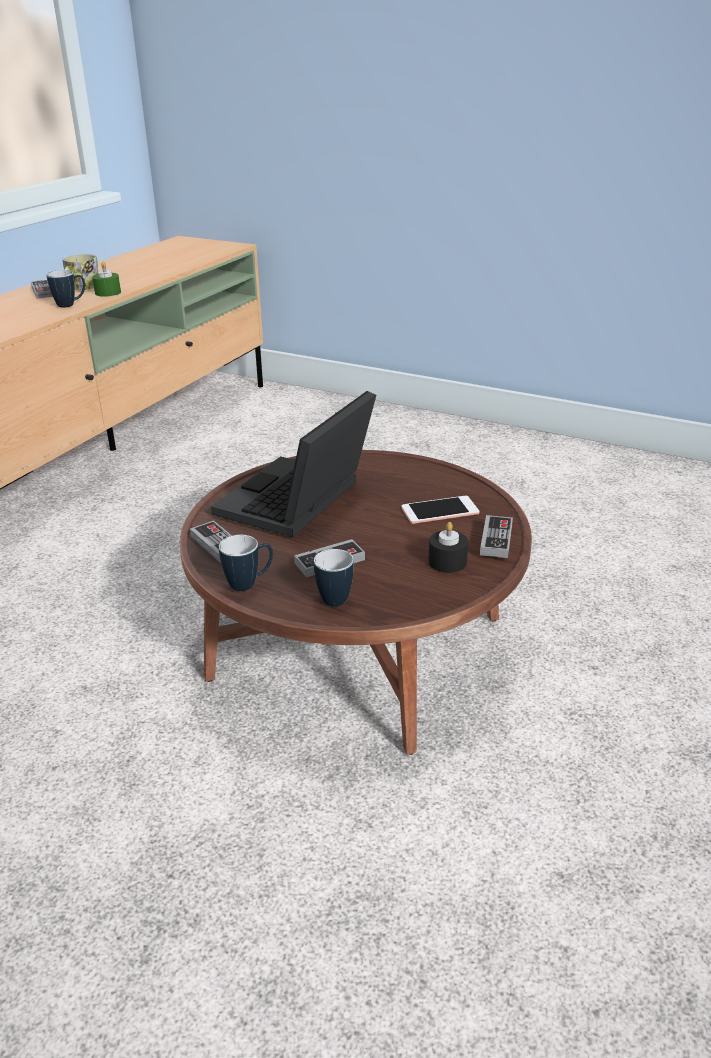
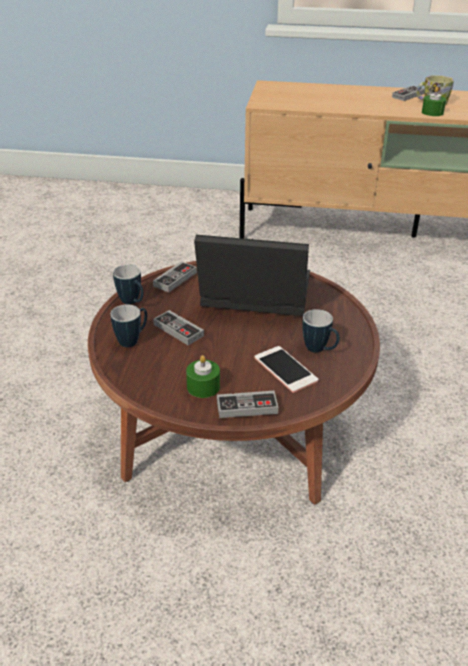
camera: 70 degrees right, 5 degrees up
mug [46,270,85,308] -> mug moved to [302,309,339,353]
black candle [428,522,468,573] -> green candle [186,355,220,398]

